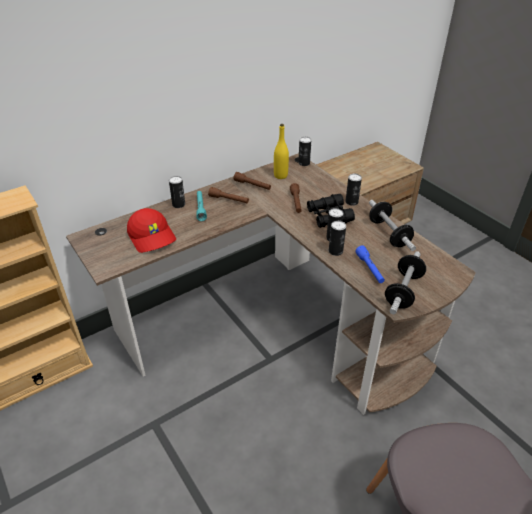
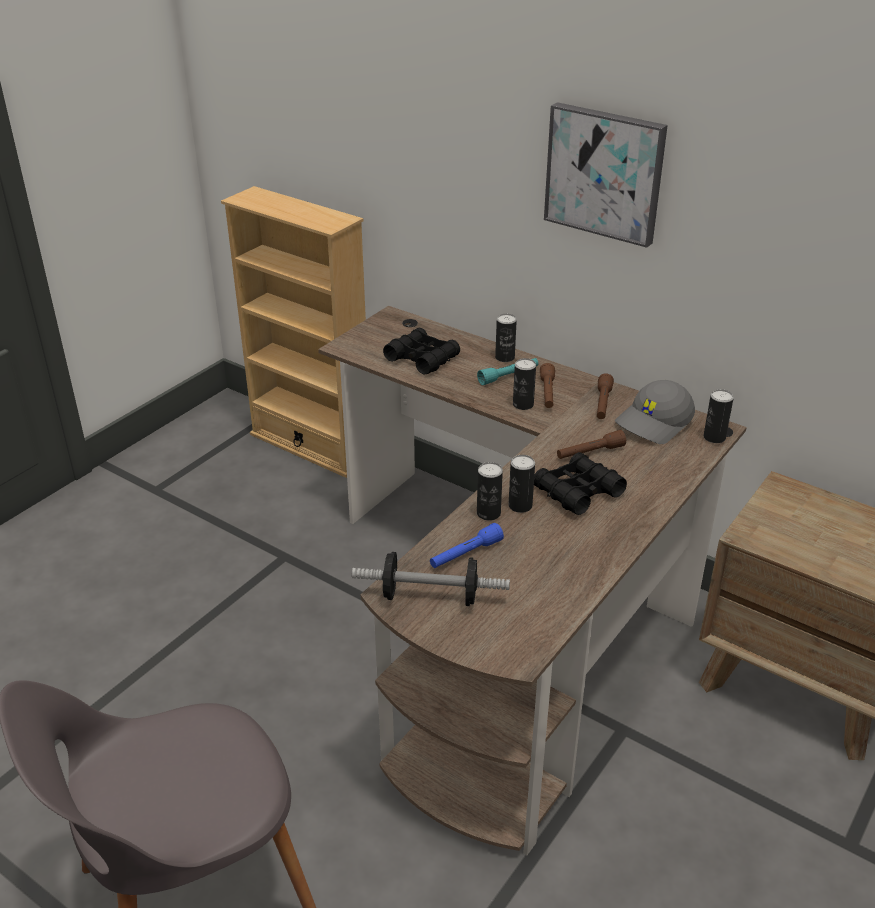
camera: 70 degrees right, 5 degrees down
red cap [127,208,176,253] -> black binoculars [383,328,460,374]
yellow bottle [274,124,289,179] -> grey cap [614,380,695,444]
can [345,174,362,206] -> can moved to [513,358,536,410]
dumbbell [369,200,416,251] -> none
none -> picture [544,102,668,248]

